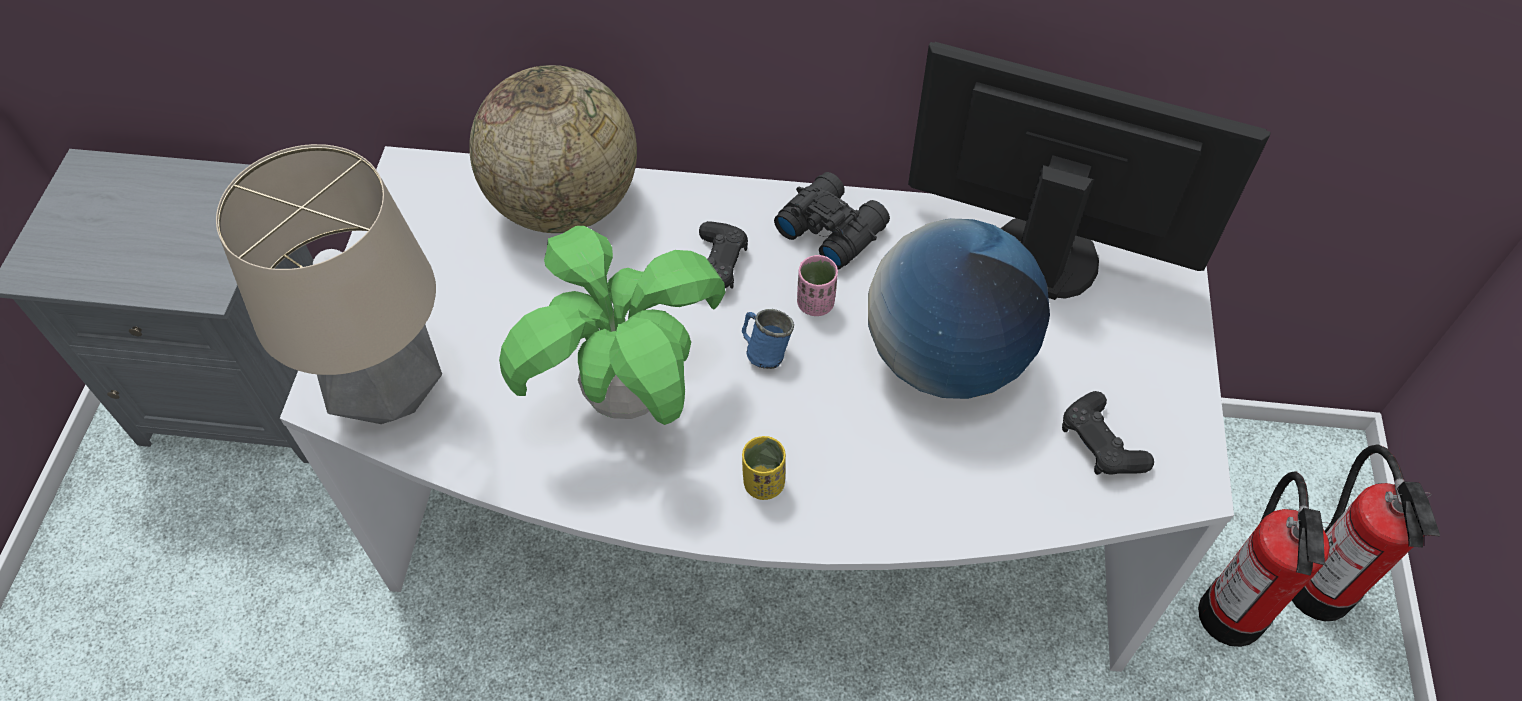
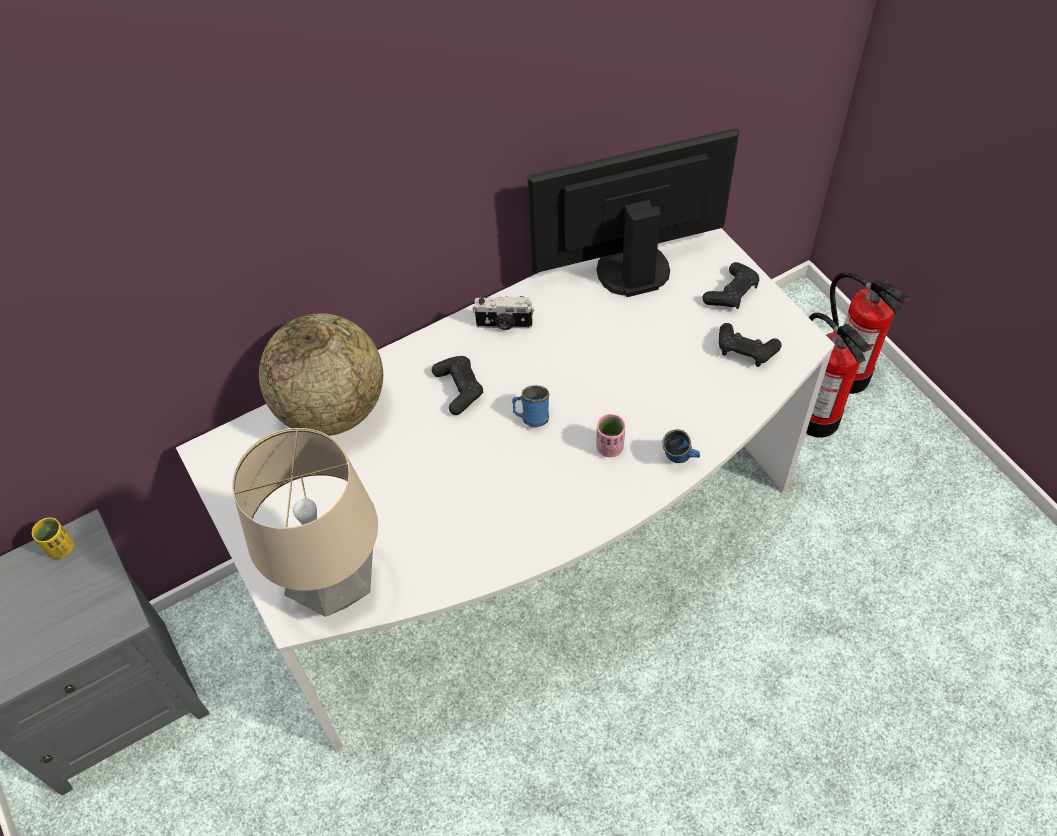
camera: 35 degrees left, 0 degrees up
potted plant [499,226,725,425] -> none
yellow cup [742,436,786,500] -> yellow cup moved to [32,517,74,559]
black binoculars [774,172,890,269] -> camera [473,296,534,330]
pink cup [797,255,838,316] -> pink cup moved to [596,414,625,457]
globe [868,219,1050,399] -> none
none -> blue mug [662,429,700,463]
none -> black game controller [702,262,759,309]

